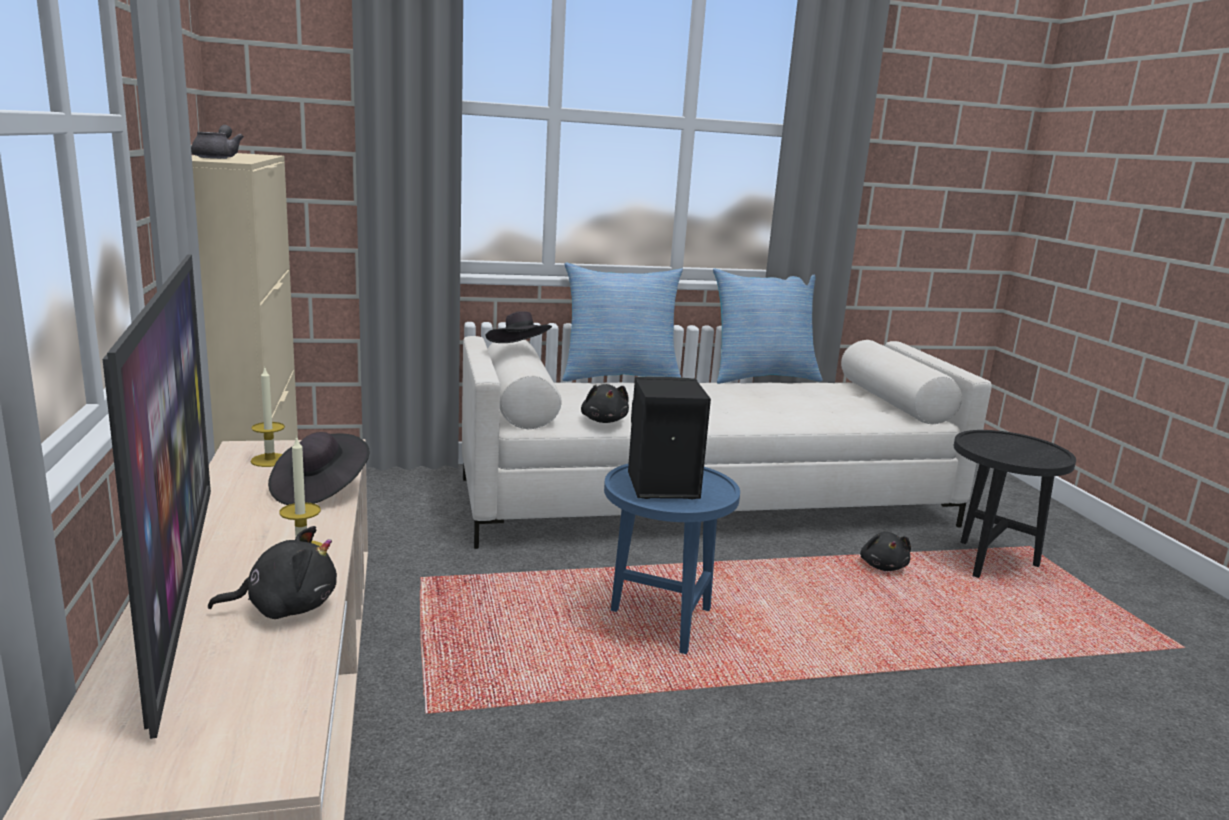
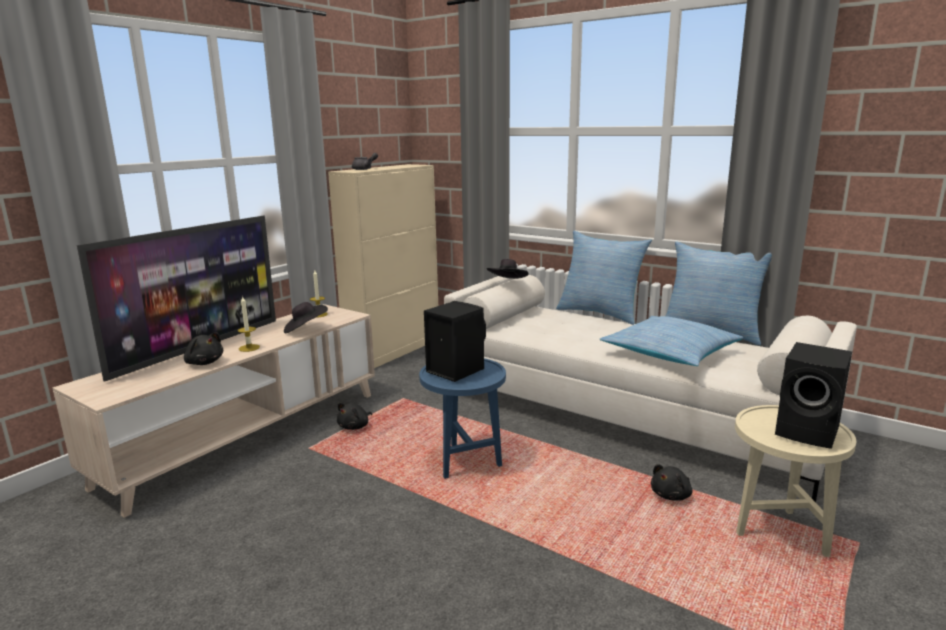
camera: 50 degrees right, 0 degrees up
black plush toy [581,384,629,423] -> black plush toy moved to [337,402,372,430]
black side table [954,430,1076,578] -> beige side table [735,405,856,557]
none -> pillow [599,316,743,366]
none -> black speaker [775,342,852,449]

